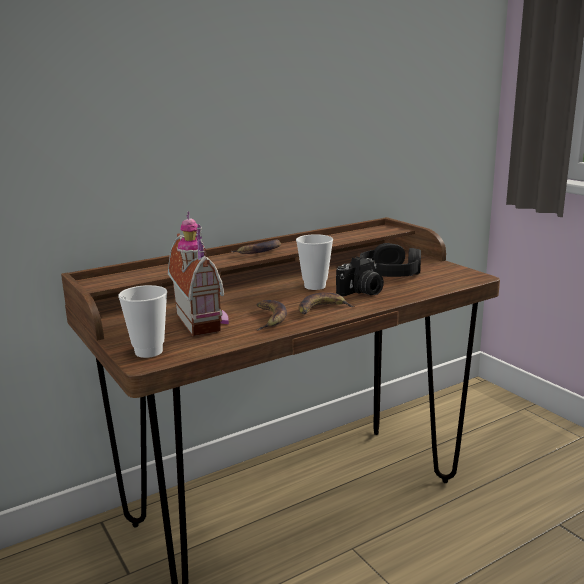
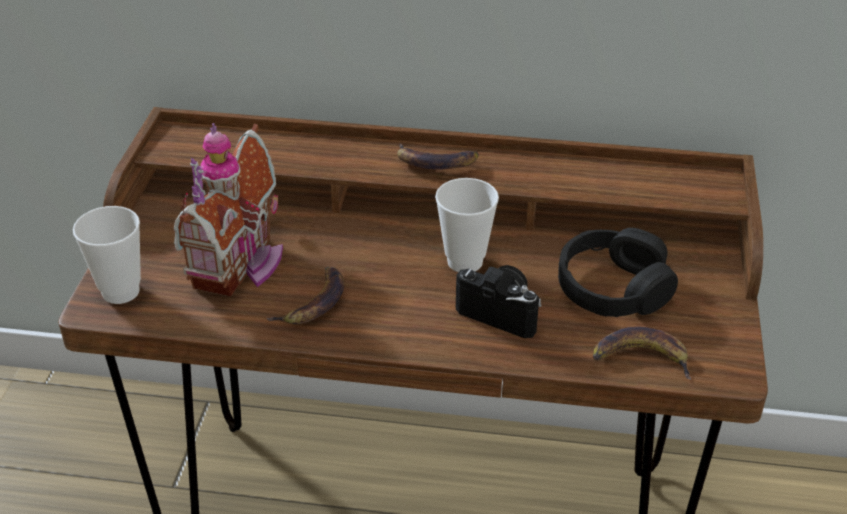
camera: 40 degrees right, 20 degrees up
banana [298,292,355,314] -> banana moved to [593,327,692,380]
camera [336,256,384,297] -> camera turned 150 degrees counterclockwise [456,265,541,338]

